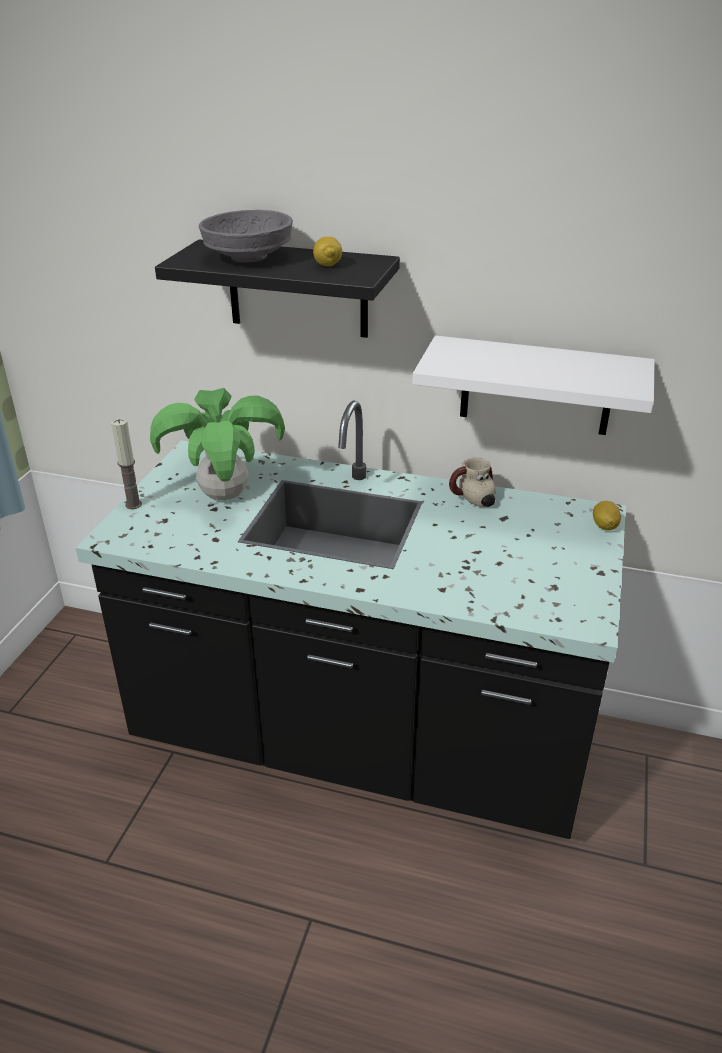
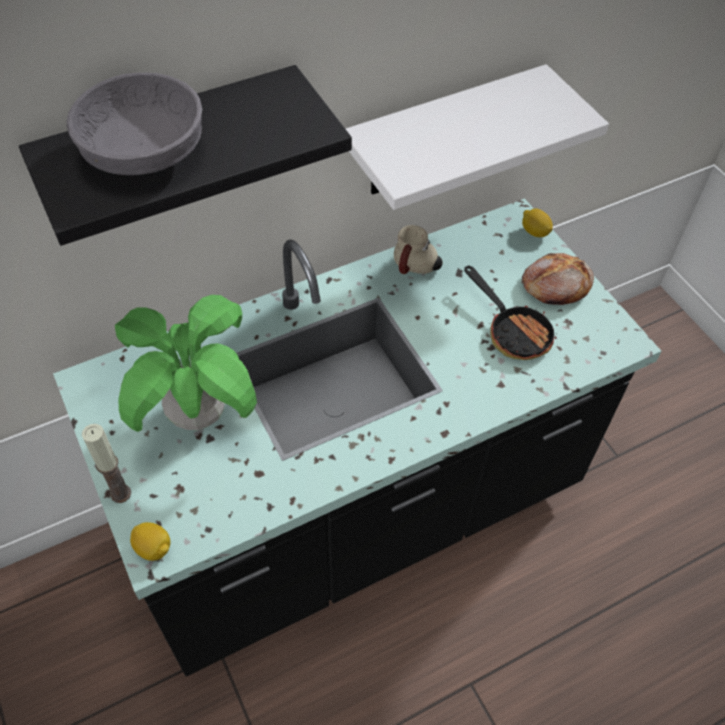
camera: 45 degrees left, 20 degrees up
lemon [313,237,342,266] -> lemon moved to [130,522,170,561]
none -> frying pan [464,266,558,360]
none -> bread [522,253,594,305]

